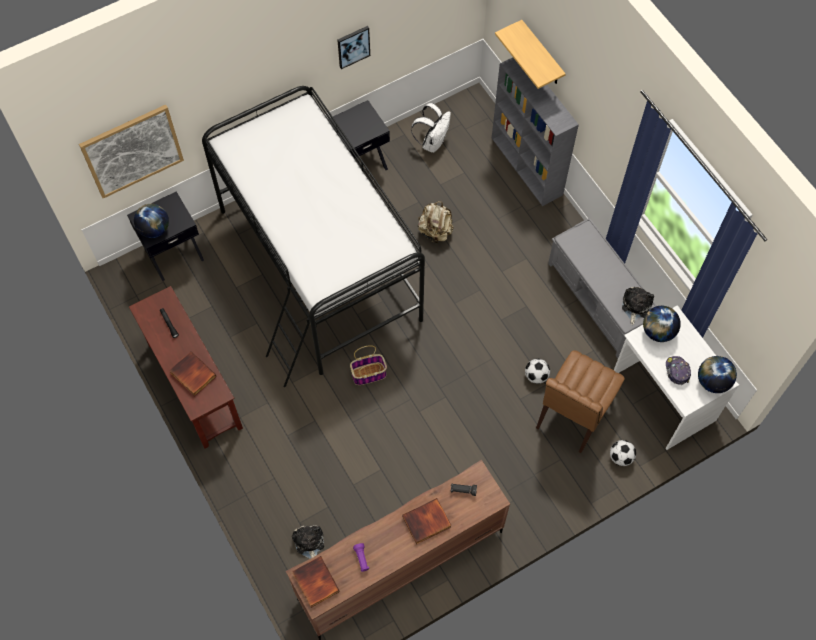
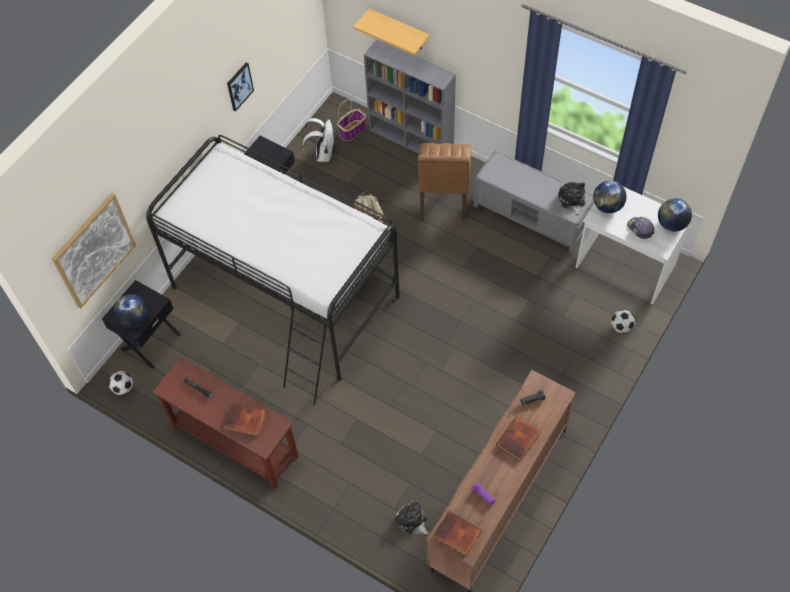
camera: 25 degrees left, 5 degrees down
basket [350,345,387,385] -> basket moved to [337,99,366,141]
football [525,359,550,384] -> football moved to [109,371,133,395]
brown chair [536,350,625,453] -> brown chair moved to [418,143,471,222]

